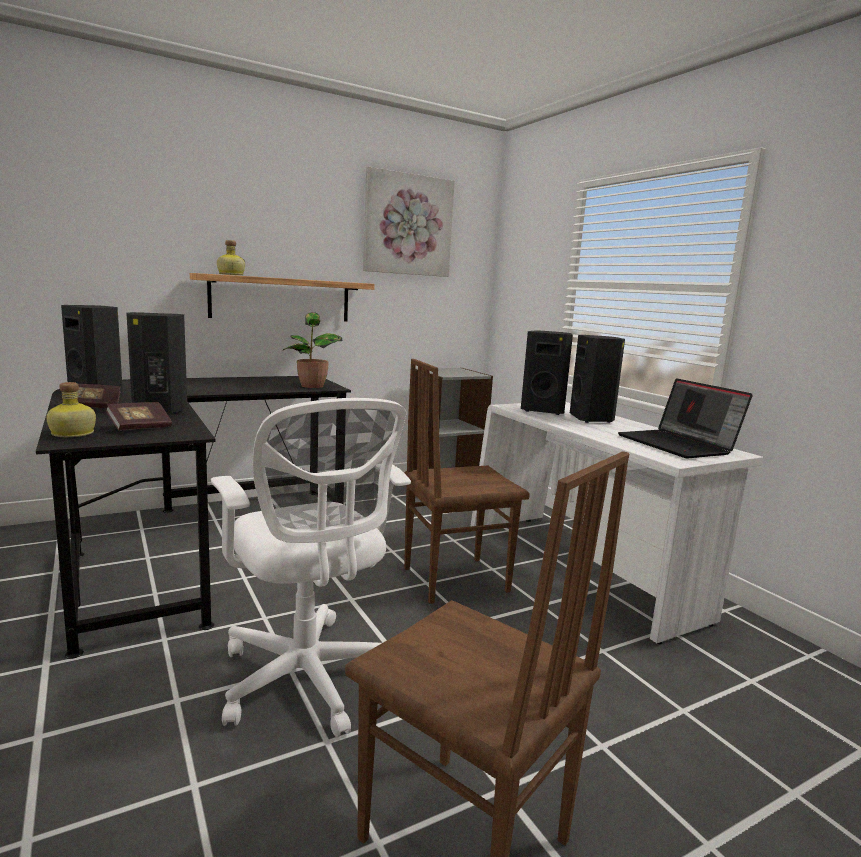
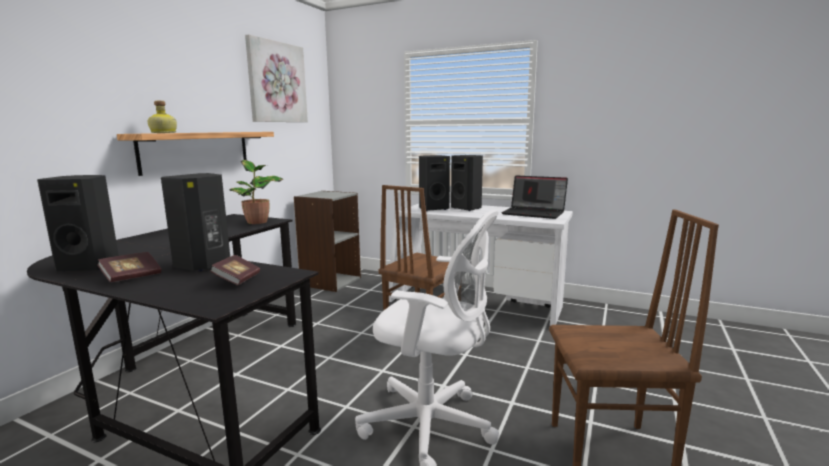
camera: 35 degrees left, 0 degrees up
bottle [46,382,96,437] -> none

